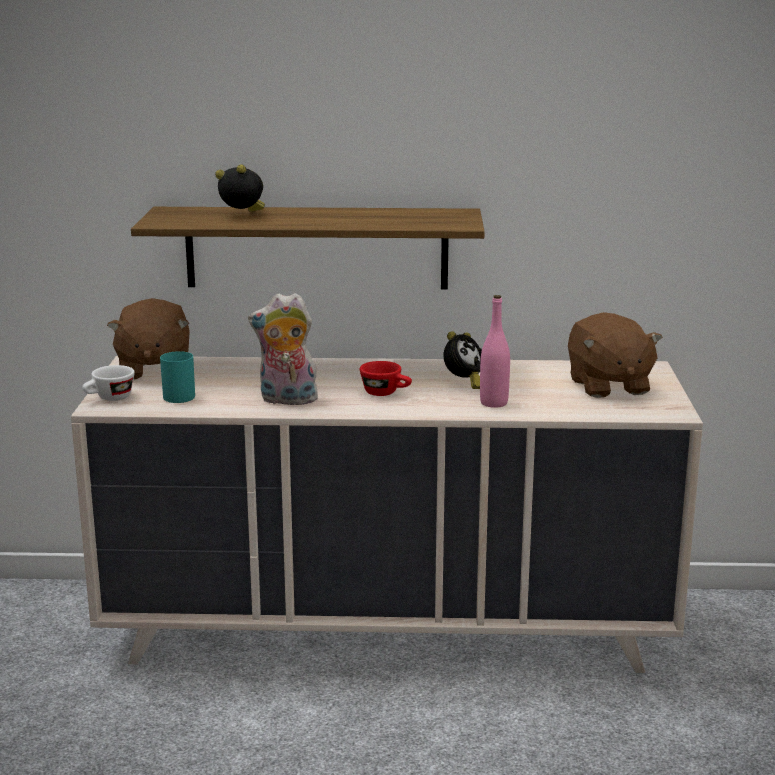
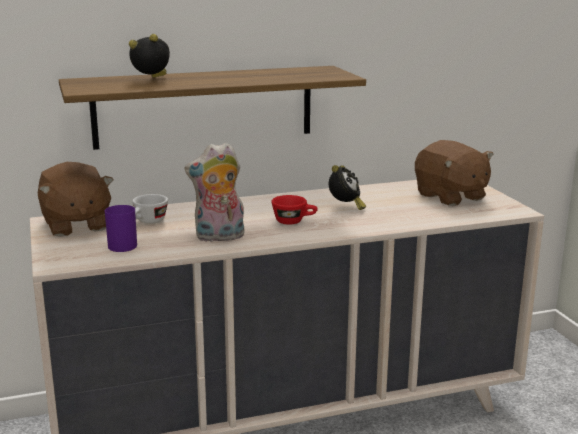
camera: 20 degrees left, 0 degrees up
white cup [82,365,135,401] -> white cup moved to [132,194,168,224]
turquoise mug [160,351,195,403] -> purple mug [105,205,137,252]
pink bottle [480,295,510,408] -> none

